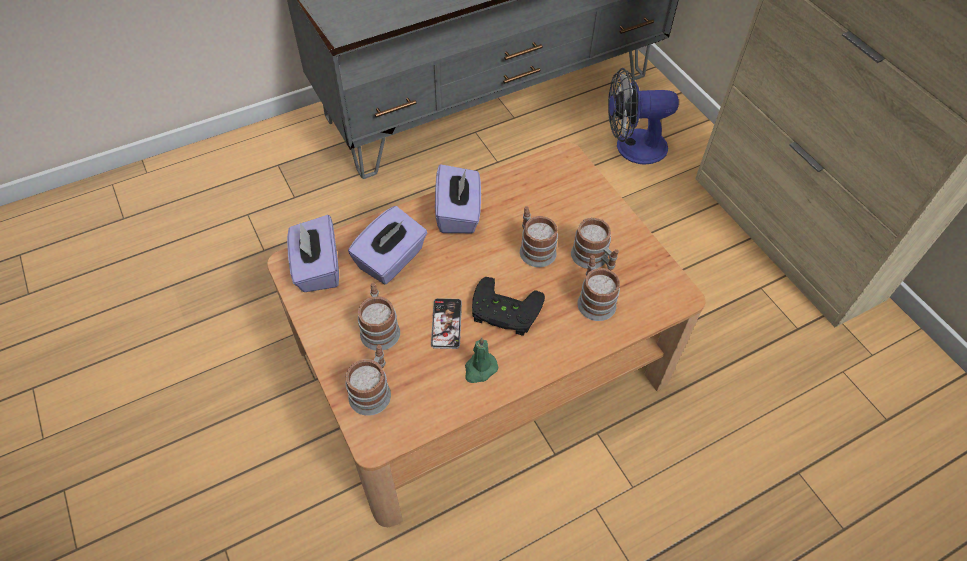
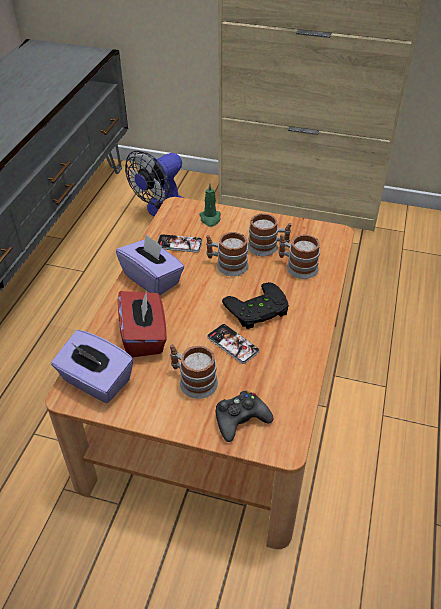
camera: 45 degrees left, 10 degrees down
mug [345,345,391,416] -> black game controller [216,391,273,442]
purple tissue box [348,206,427,284] -> red tissue box [118,290,167,357]
green candle [465,337,498,383] -> green candle moved to [199,183,221,227]
none -> phone [157,234,203,253]

